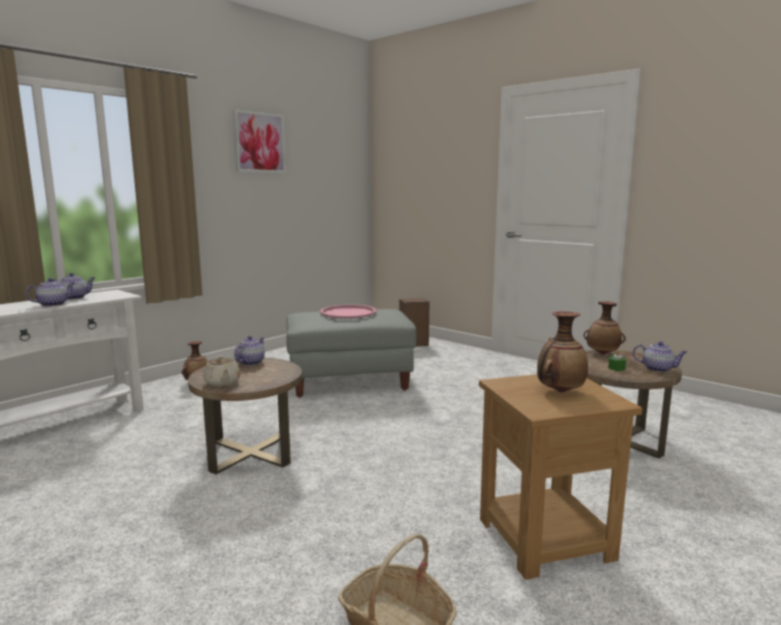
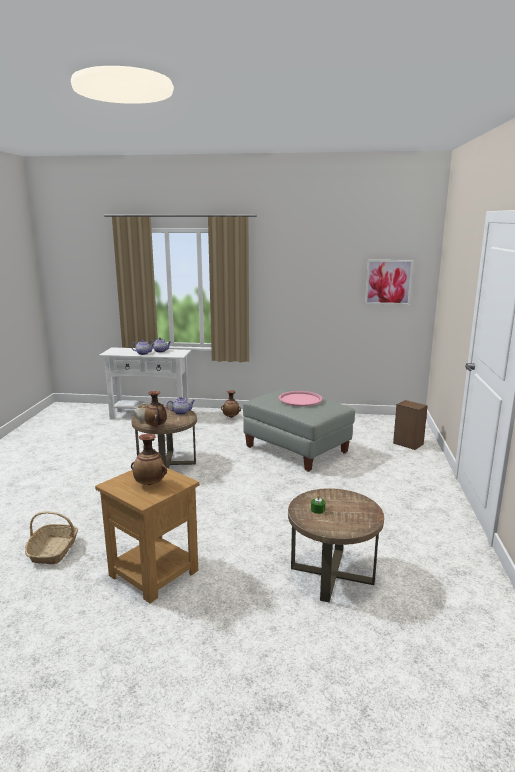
camera: 55 degrees right, 5 degrees up
picture [233,109,286,173] -> picture moved to [365,260,413,305]
vase [583,301,626,355] -> vase moved to [144,391,167,427]
teapot [633,341,687,372] -> none

